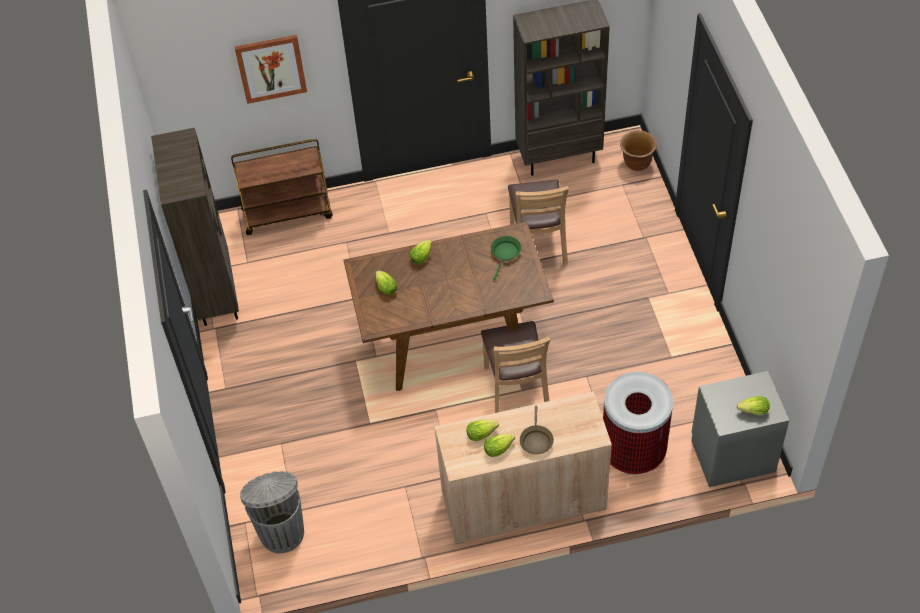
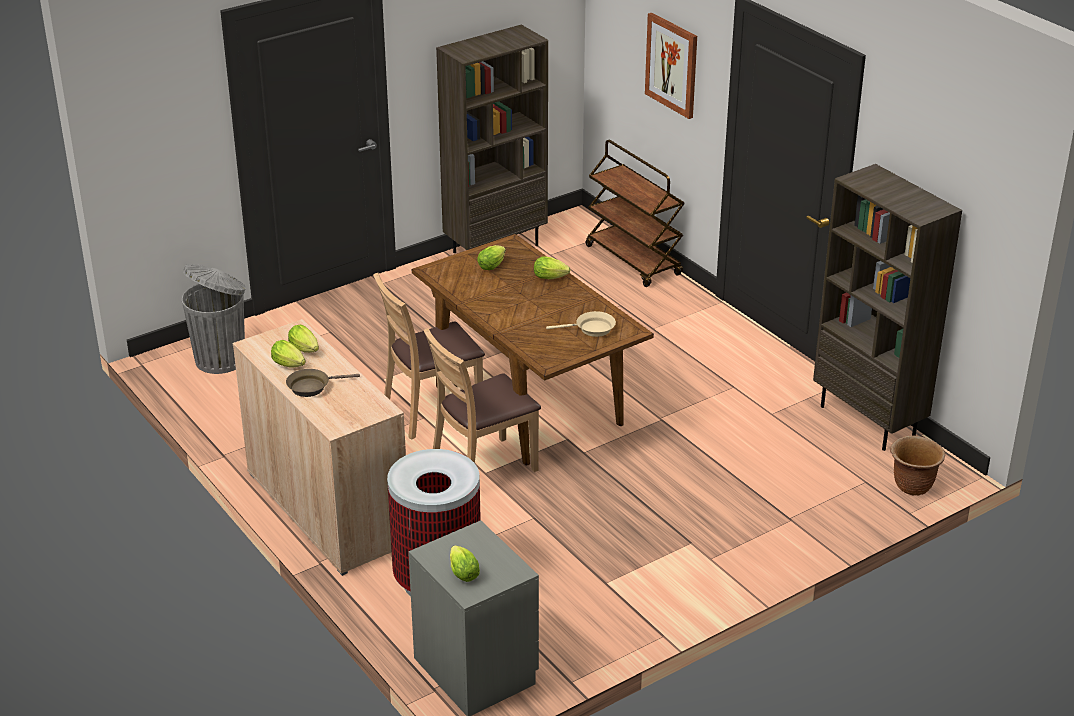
camera: 65 degrees right, 20 degrees down
green frying pan [491,236,521,280] -> beige frying pan [546,311,616,337]
brown chair [508,180,569,265] -> brown chair moved to [373,273,485,440]

